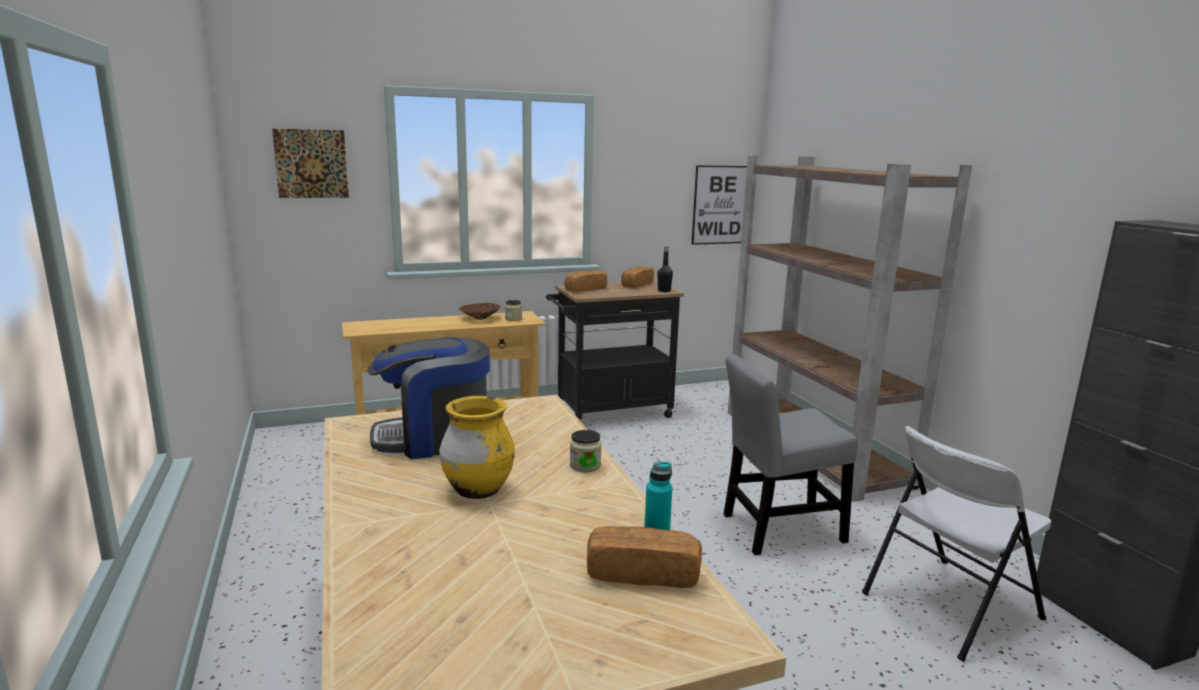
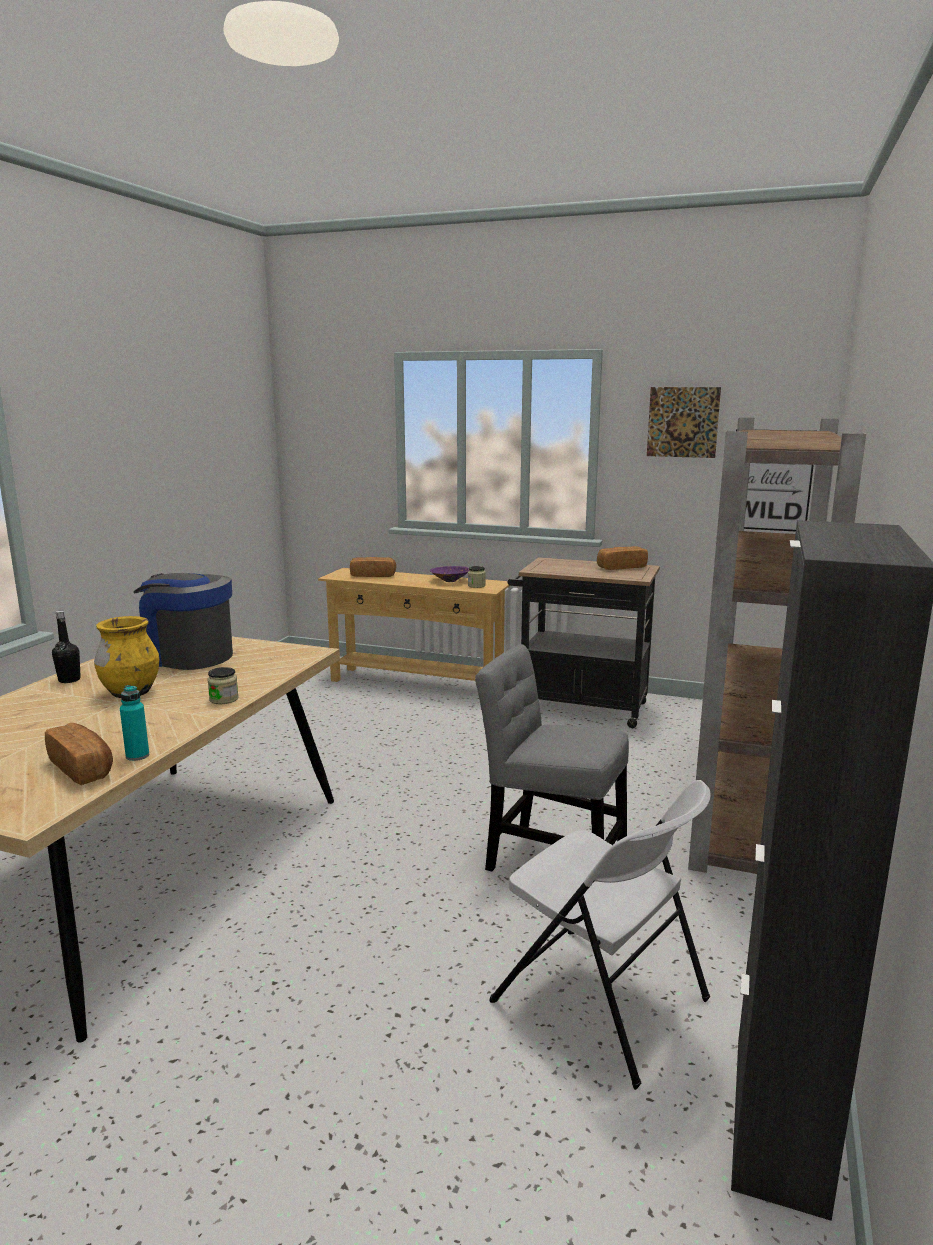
camera: 40 degrees right, 0 degrees up
picture [272,129,349,198] -> picture moved to [647,387,721,458]
brown bowl [459,303,500,320] -> purple bowl [430,566,469,582]
bread [564,270,607,292] -> bread moved to [350,557,396,577]
black bottle [657,247,673,292] -> black bottle moved to [52,611,81,683]
white chair [862,426,1051,662] -> white chair turned 150 degrees counterclockwise [490,780,711,1090]

